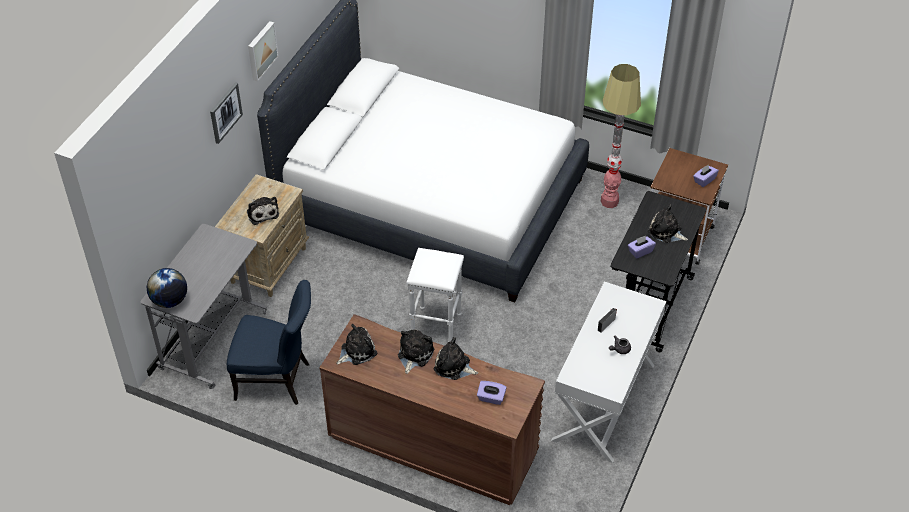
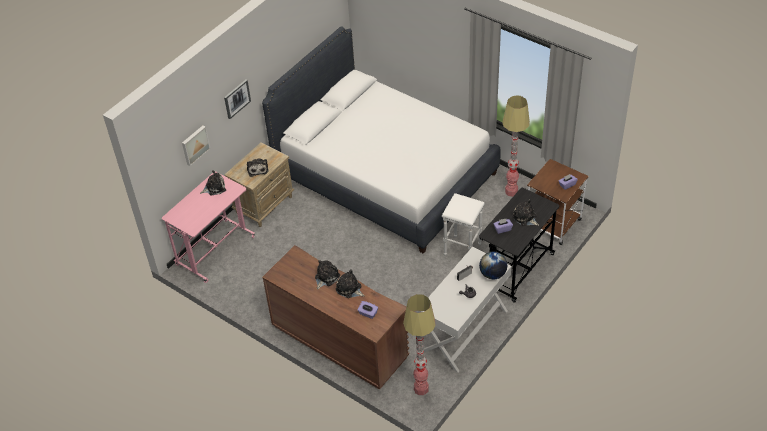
camera: 15 degrees right, 0 degrees up
grey desk [141,224,267,389] -> pink desk [162,172,255,283]
globe [147,268,187,308] -> globe moved to [479,252,507,279]
blue chair [227,280,311,405] -> none
picture [248,21,279,82] -> picture moved to [182,125,211,166]
plush toy [337,324,377,365] -> plush toy moved to [200,170,226,195]
white stool [406,248,464,342] -> white stool moved to [442,193,485,256]
none -> floor lamp [403,294,436,395]

